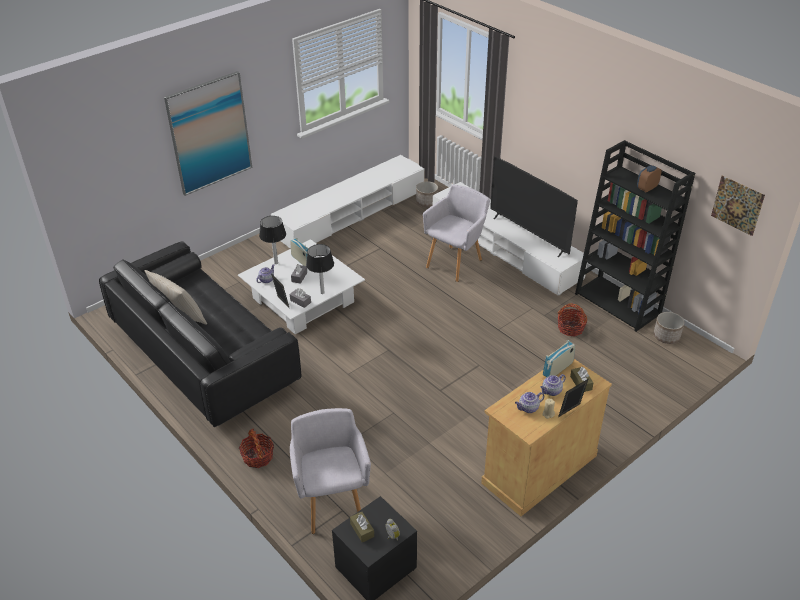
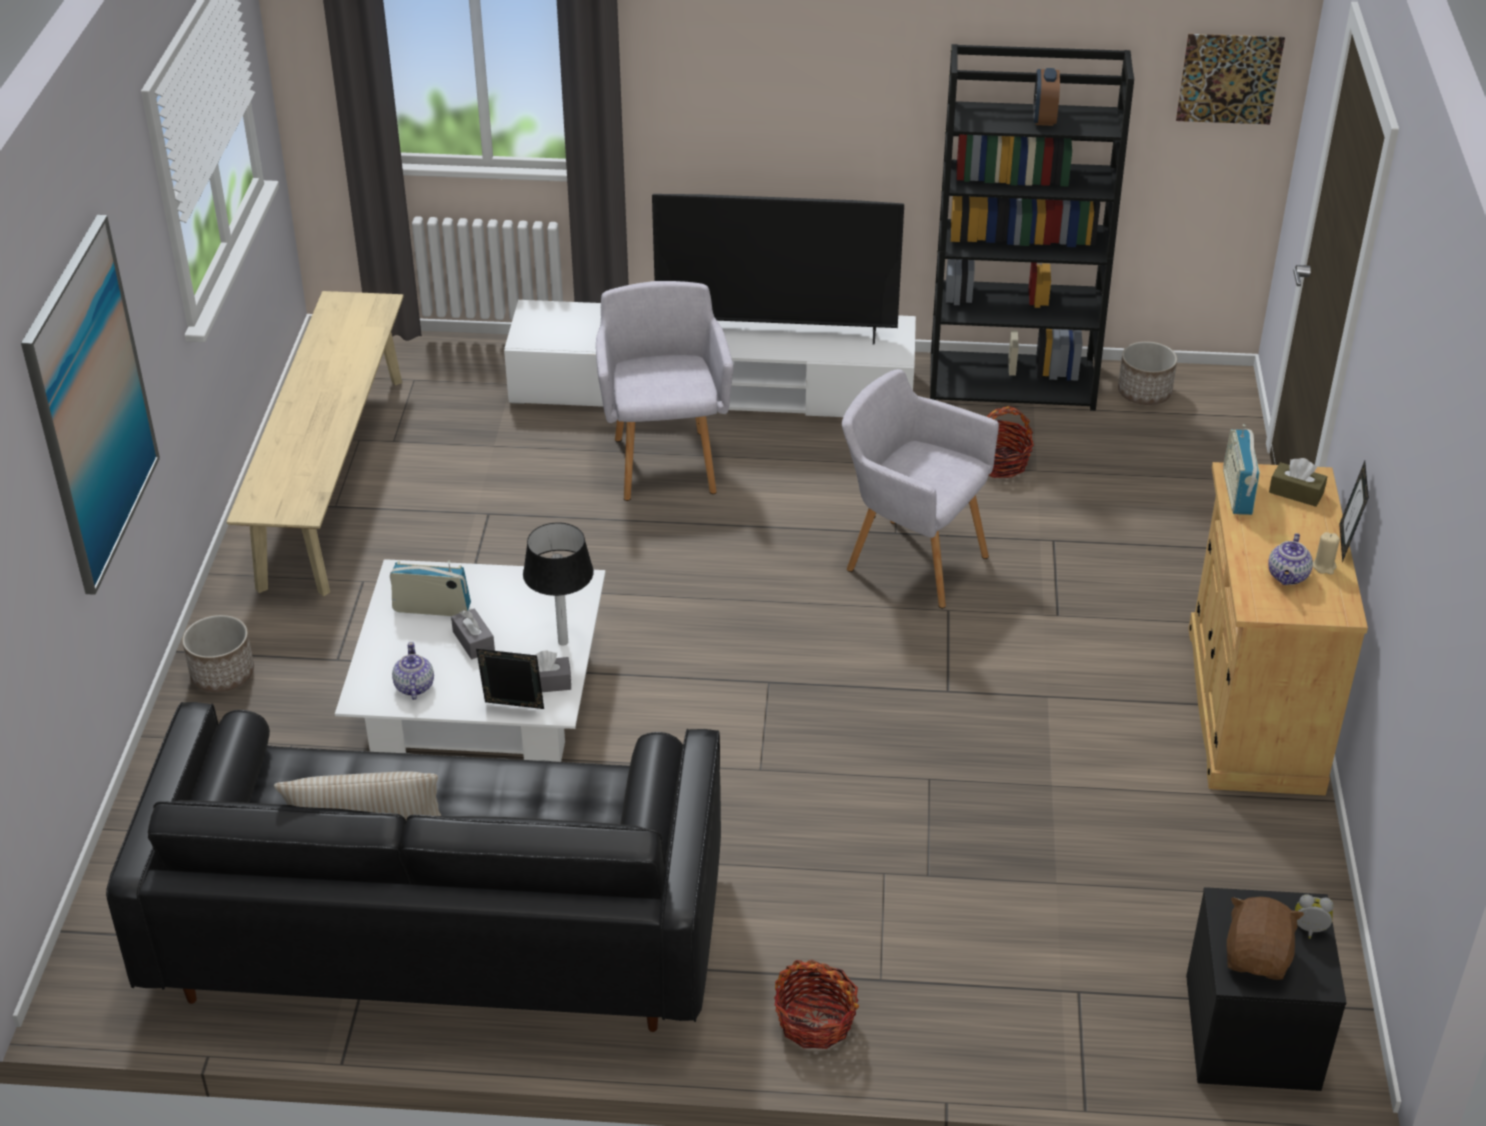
camera: 45 degrees left, 0 degrees up
table lamp [259,216,286,264] -> none
white tv stand [271,155,425,249] -> beige bench [226,291,403,596]
grey armchair [290,408,371,534] -> grey armchair moved to [842,369,999,608]
brown tissue box [350,512,374,543] -> brown plush toy [1227,897,1304,980]
planter [416,181,438,207] -> planter moved to [182,615,254,692]
teapot [540,374,566,396] -> none

